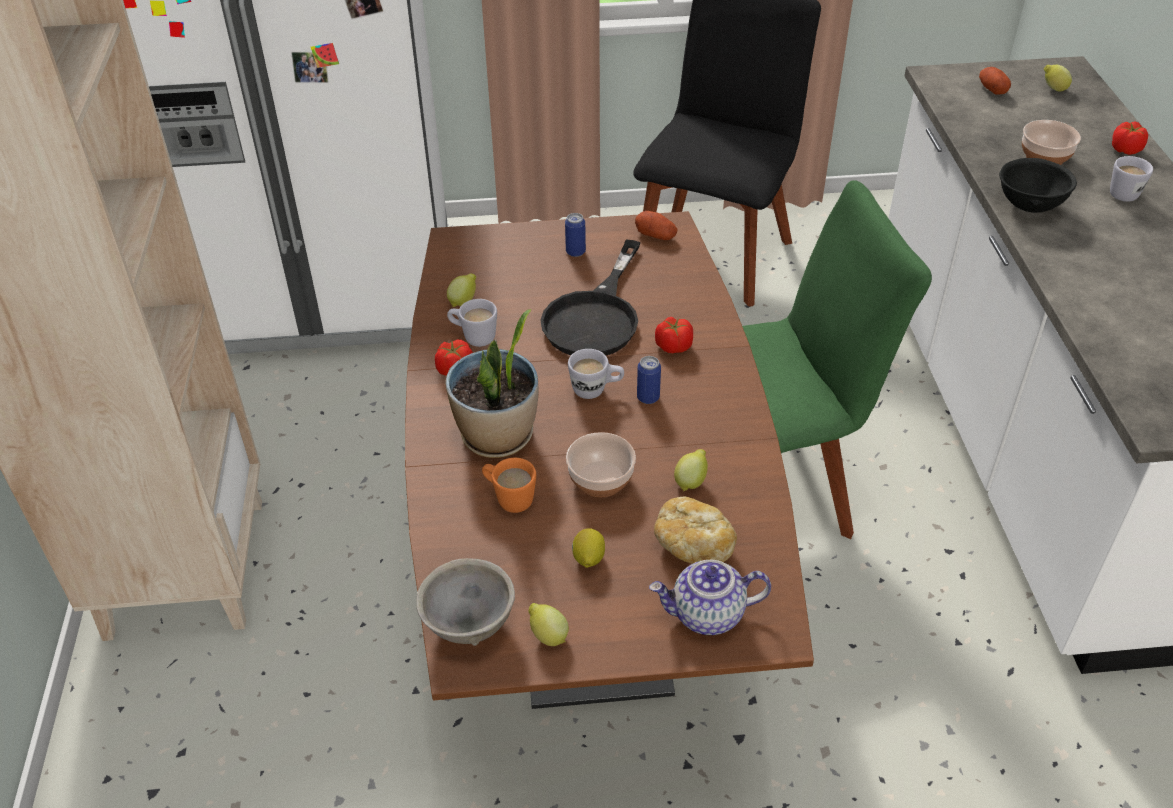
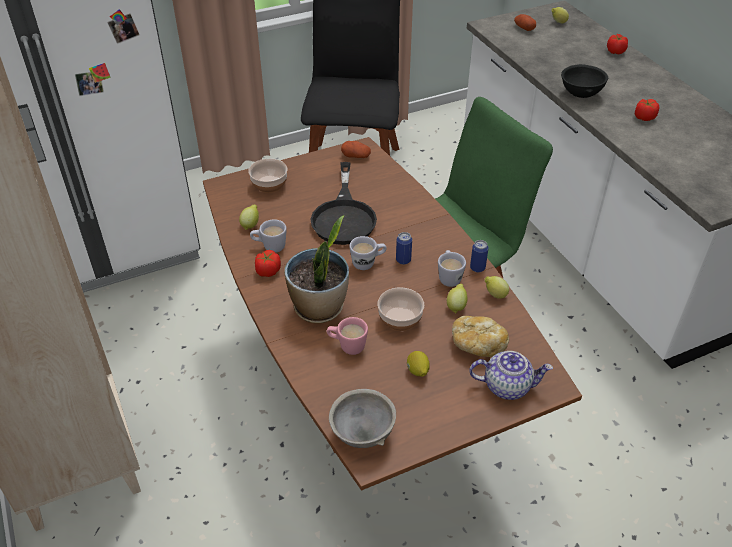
camera: 20 degrees left, 0 degrees up
orange mug [482,458,536,513] -> pink mug [327,317,368,355]
lemon [528,603,569,646] -> lemon moved to [485,276,509,299]
can [565,213,586,257] -> can moved to [470,240,488,272]
teapot [649,560,771,635] -> teapot turned 150 degrees counterclockwise [469,351,553,400]
tomato [655,317,693,353] -> tomato moved to [635,99,659,121]
bowl [1022,120,1081,165] -> bowl moved to [248,158,287,193]
white mug [1110,156,1153,202] -> white mug moved to [438,250,466,287]

